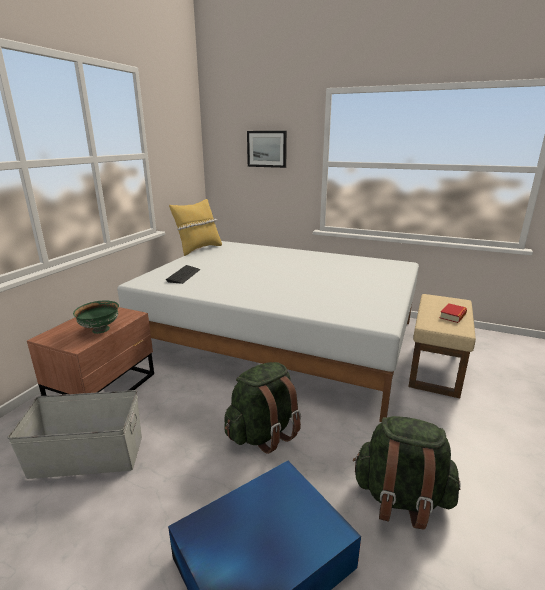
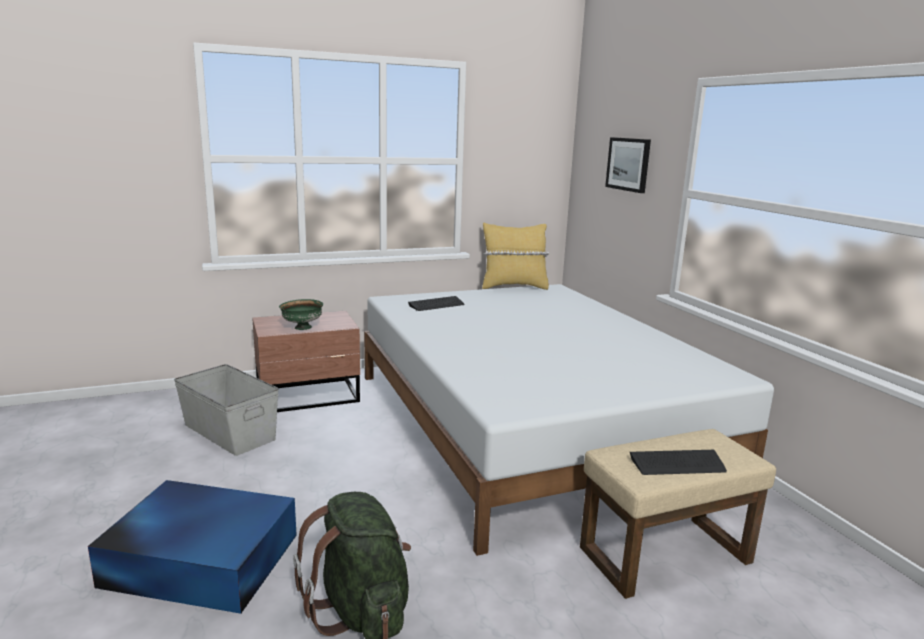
camera: 45 degrees right, 5 degrees down
green backpack [225,362,301,454] -> none
book [440,303,467,323] -> keyboard [630,450,727,475]

